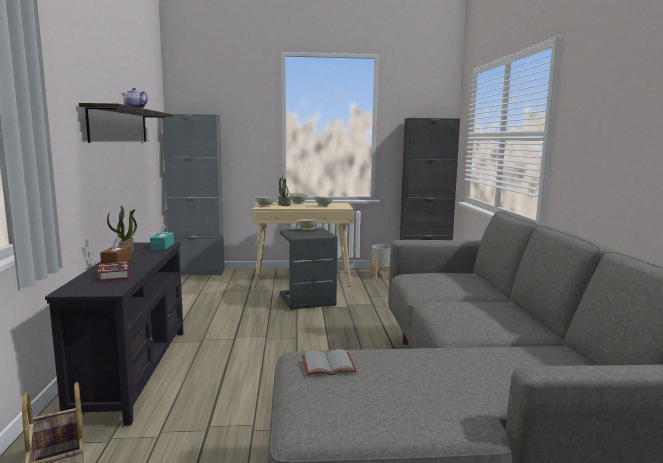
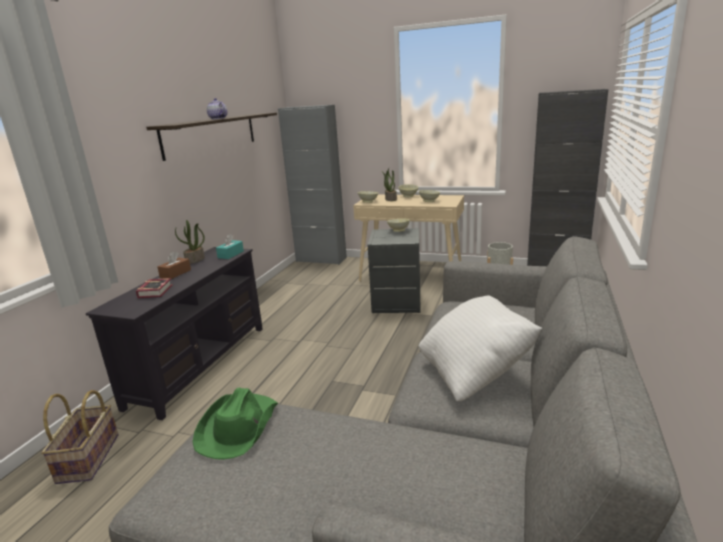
camera: 25 degrees right, 10 degrees up
grey book [302,349,357,376] -> green hat [192,387,278,460]
none -> white pillow [418,296,543,401]

